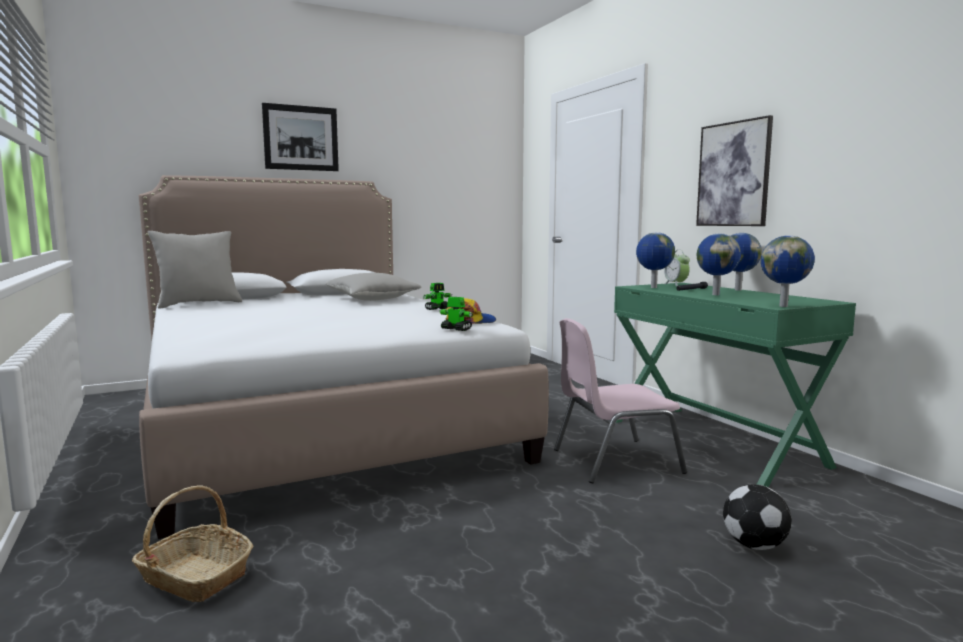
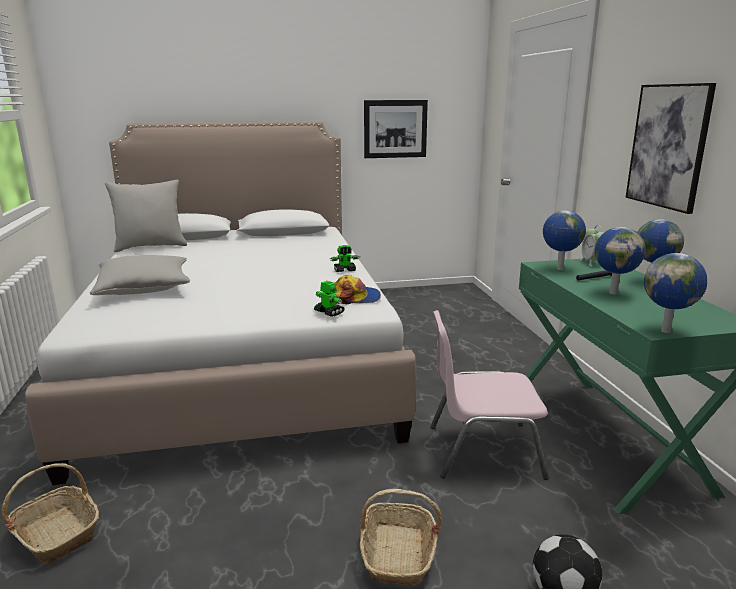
camera: 15 degrees right, 10 degrees up
picture [262,103,339,171] -> picture moved to [364,100,428,158]
grey pillow [325,273,421,301] -> grey pillow moved to [89,255,190,295]
none -> basket [360,489,442,585]

